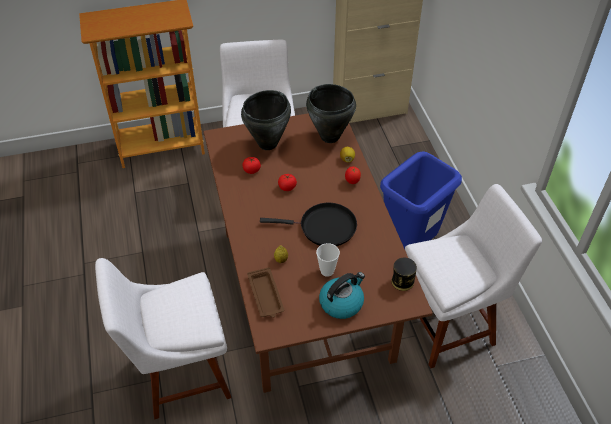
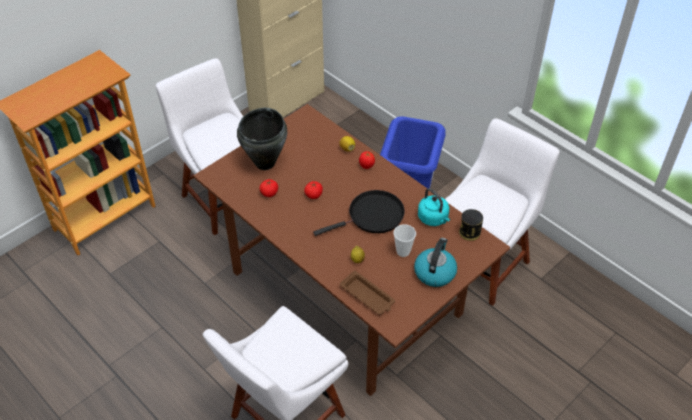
camera: 30 degrees left, 0 degrees up
black cooking pot [306,84,356,143] -> none
none -> turquoise kettle [418,188,450,226]

